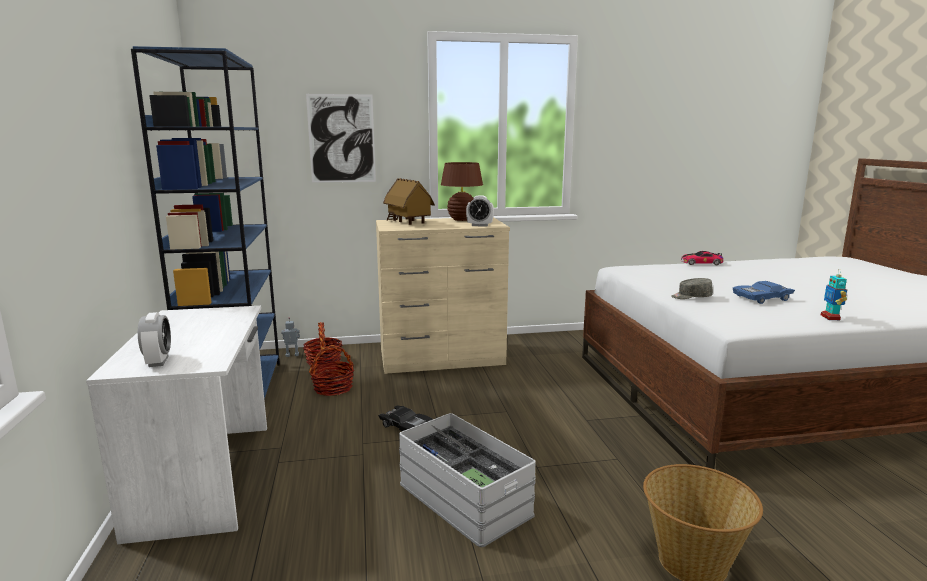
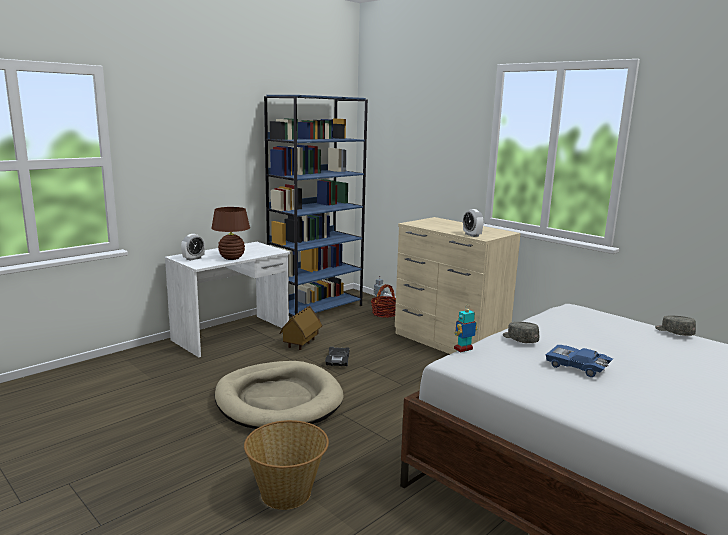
camera: 55 degrees right, 0 degrees up
picture [306,94,376,183] -> none
basket [309,345,354,396] -> none
toy house [383,178,435,225] -> toy house moved to [279,306,322,350]
grey storage box [399,413,536,547] -> beige dog bed [215,361,344,429]
brown table lamp [441,162,483,221] -> brown table lamp moved to [211,207,250,260]
toy car [681,251,723,265] -> grey cap [655,315,696,336]
toy robot [821,273,847,320] -> toy robot moved to [454,304,477,352]

